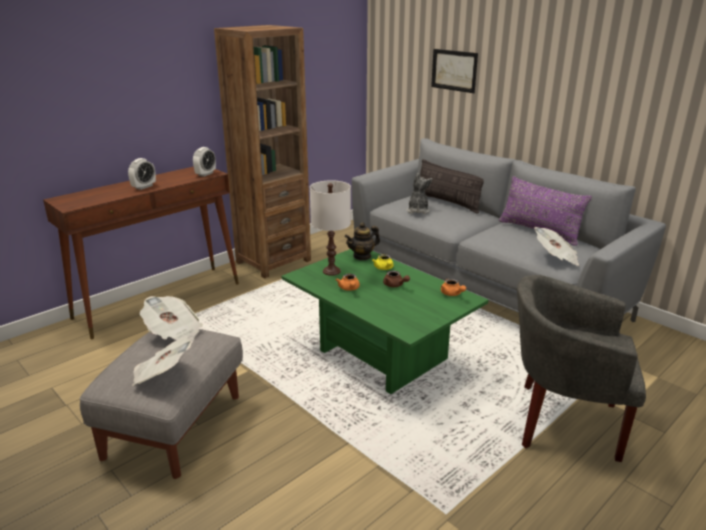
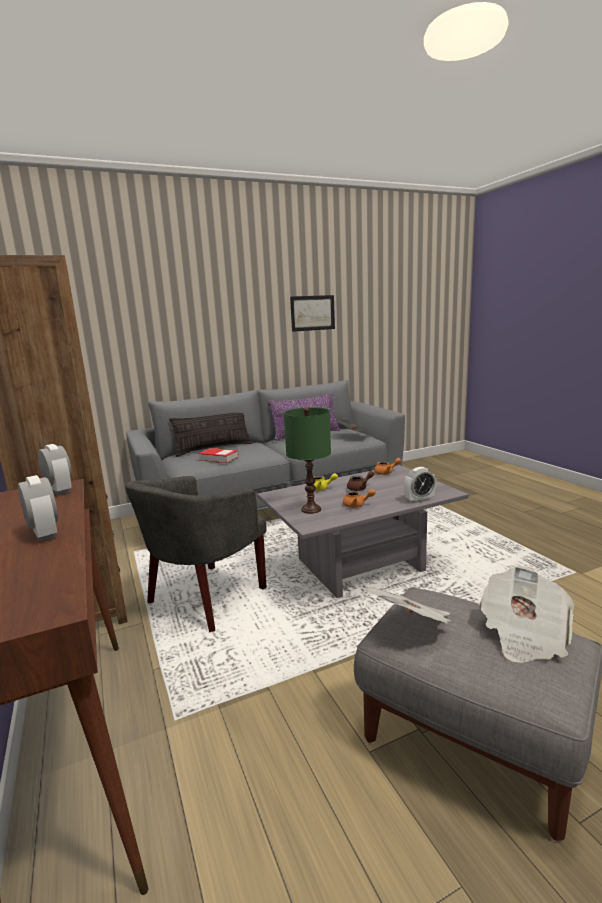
camera: 70 degrees left, 10 degrees down
green coffee table [281,249,489,394] -> grey coffee table [257,465,469,598]
white table lamp [310,180,351,276] -> green table lamp [284,407,331,514]
teapot [345,222,380,260] -> none
plush toy [406,173,432,214] -> book [198,448,239,463]
picture [431,49,478,93] -> picture moved to [290,295,335,332]
grey armchair [517,275,646,462] -> grey armchair moved to [125,476,266,632]
none -> alarm clock [404,467,436,503]

